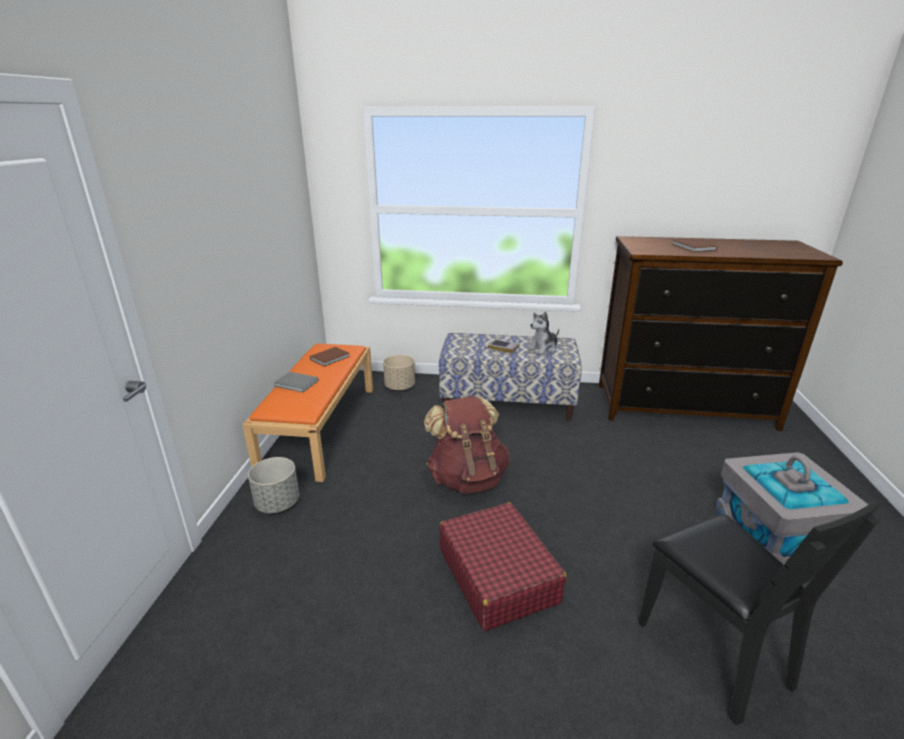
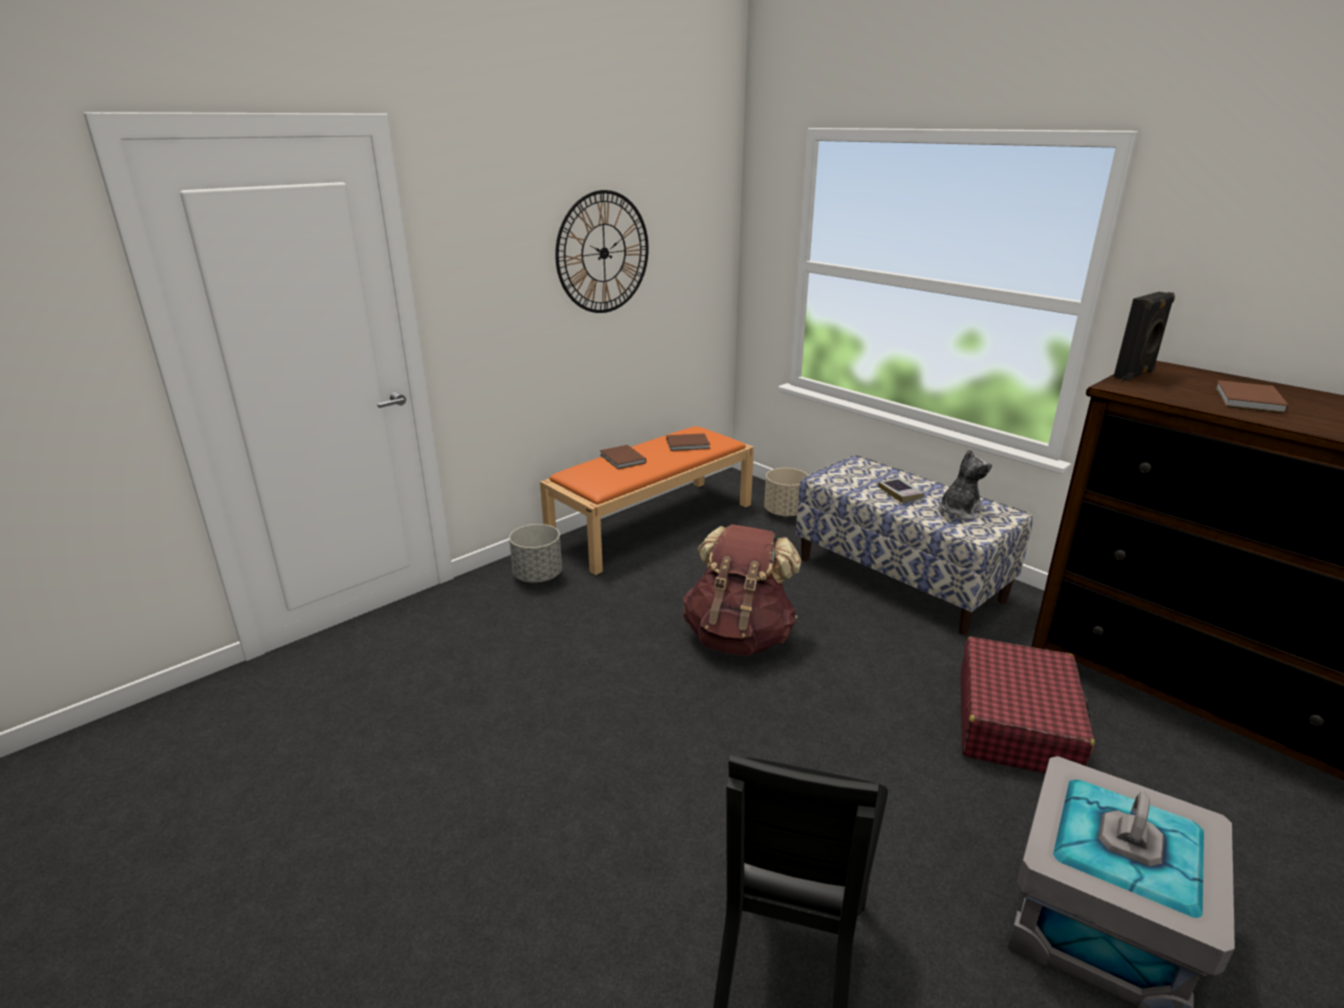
camera: 40 degrees right, 0 degrees up
grey book [273,372,319,392] -> brown book [600,445,646,469]
red suitcase [439,502,567,631] -> red suitcase moved to [961,637,1095,773]
plush toy [527,311,559,355] -> plush toy turned 135 degrees clockwise [938,449,992,520]
none -> wall clock [555,190,649,313]
none -> black speaker [1113,292,1175,381]

